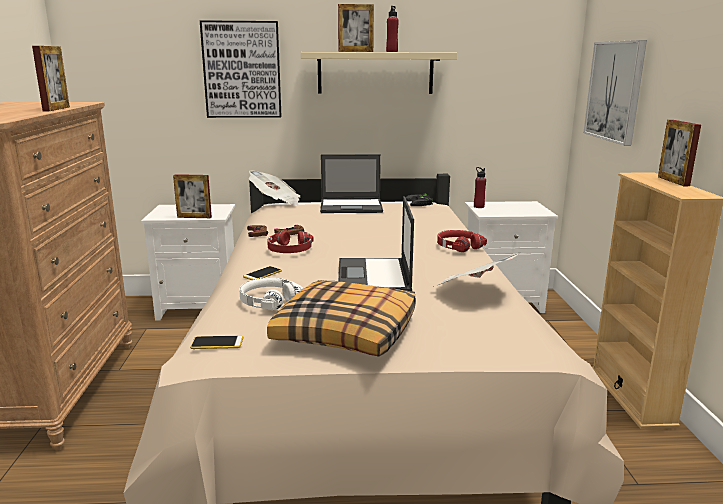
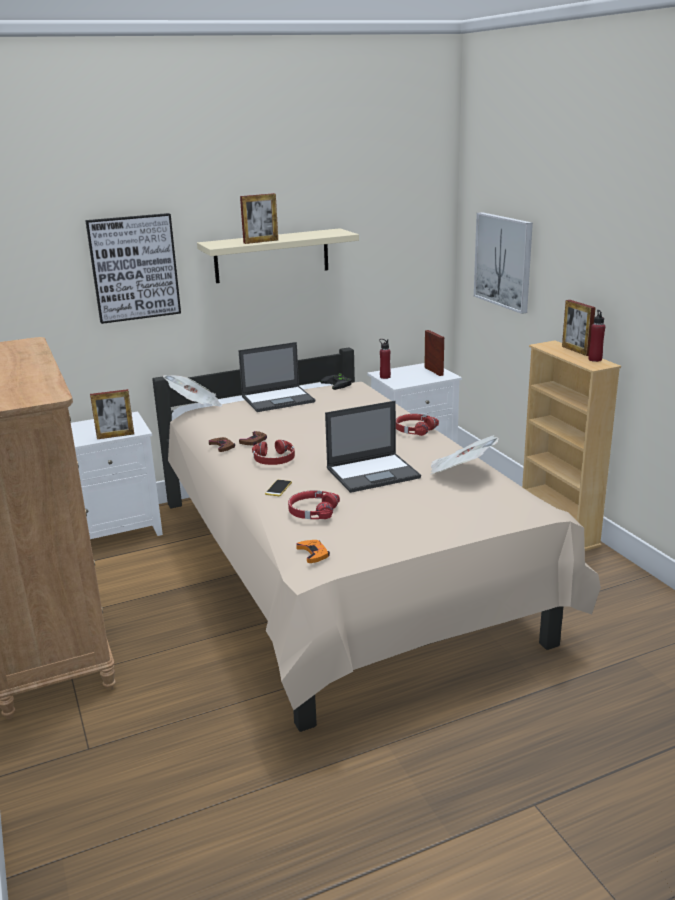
camera: 20 degrees left, 5 degrees up
picture frame [32,46,70,111] -> picture frame moved to [424,330,444,376]
phone [190,336,243,349] -> orange game controller [296,540,330,563]
white headphones [239,278,303,310] -> red headphones [288,490,340,519]
pillow [267,280,416,356] -> none
laptop [338,196,414,291] -> laptop turned 90 degrees counterclockwise [325,401,421,493]
red bottle [386,6,399,52] -> red bottle moved to [588,310,605,362]

